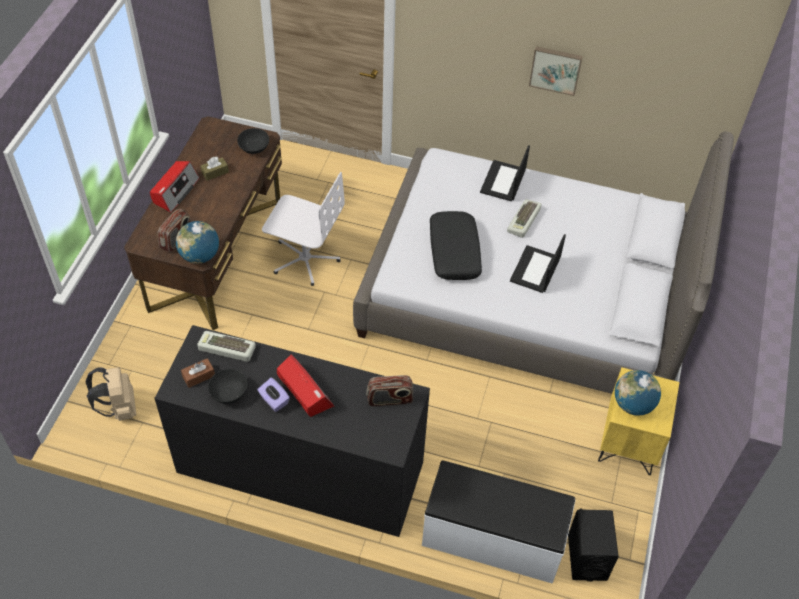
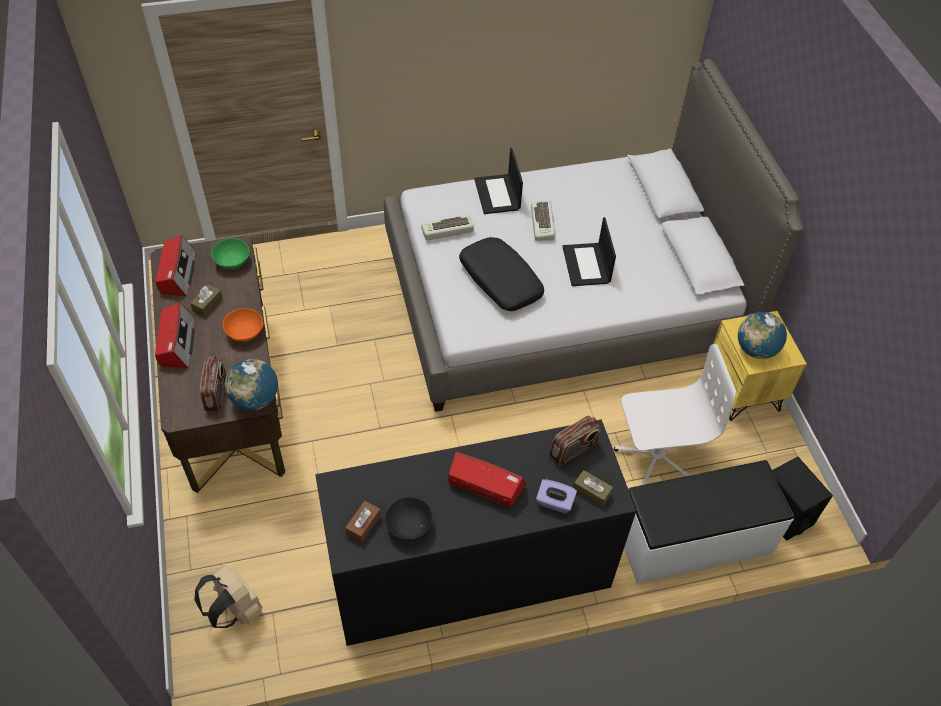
camera: 30 degrees left, 0 degrees up
keyboard [197,331,256,362] -> keyboard moved to [421,215,474,240]
black bowl [237,128,269,154] -> green bowl [211,238,249,269]
purple tissue box [257,378,290,412] -> purple tissue box moved to [536,479,577,513]
white office chair [262,172,345,286] -> white office chair moved to [614,344,736,485]
picture [529,46,583,96] -> none
none -> radio [156,235,196,296]
none -> orange bowl [223,308,263,342]
none -> brown tissue box [573,470,613,507]

